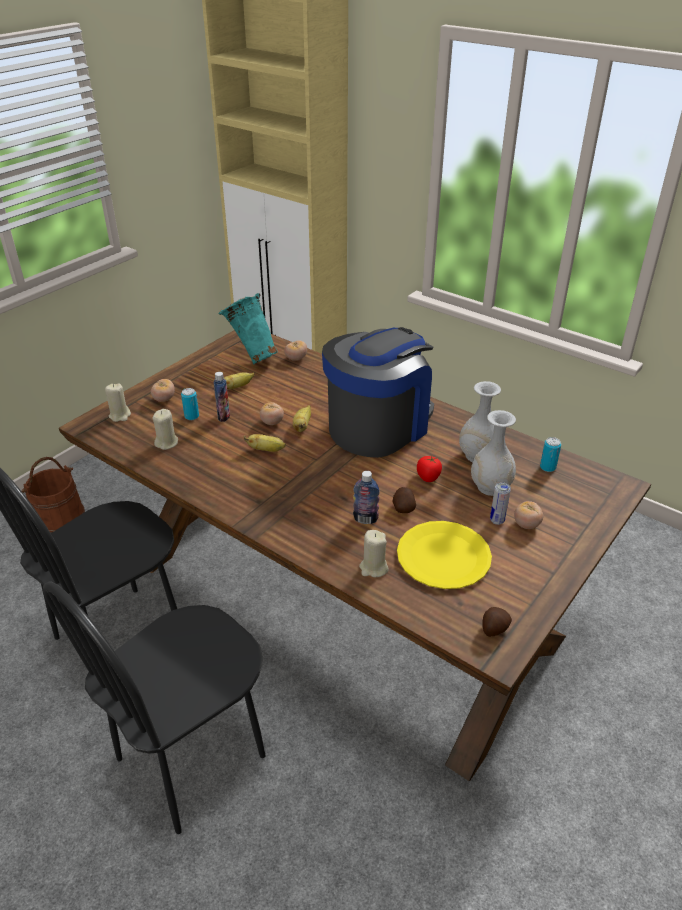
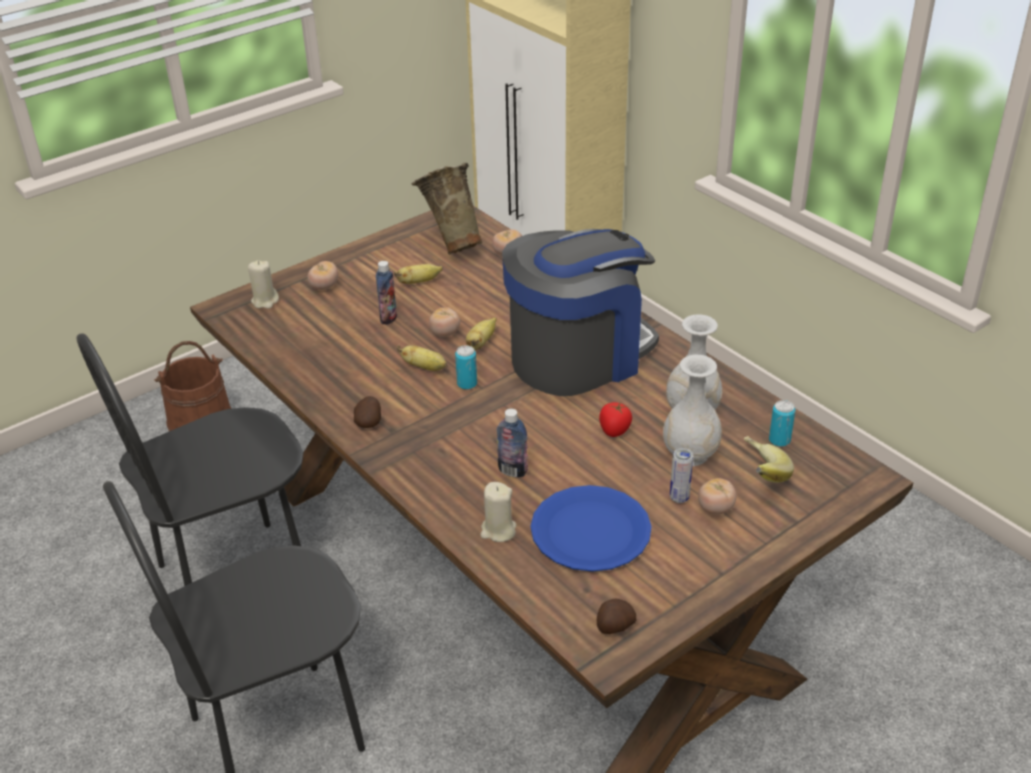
camera: 15 degrees right, 0 degrees up
beige candle [152,409,178,450] -> none
can [181,388,199,420] -> can moved to [455,345,477,390]
turquoise vase [218,293,278,364] -> beige vase [412,163,482,255]
potato [392,487,416,513] -> potato moved to [354,396,381,428]
yellow plate [397,521,492,589] -> blue plate [531,485,652,572]
none -> banana [744,436,794,483]

